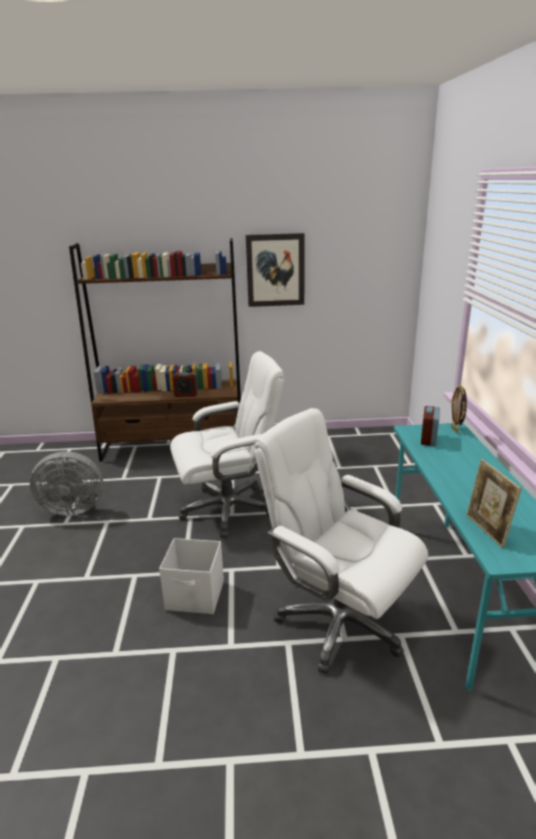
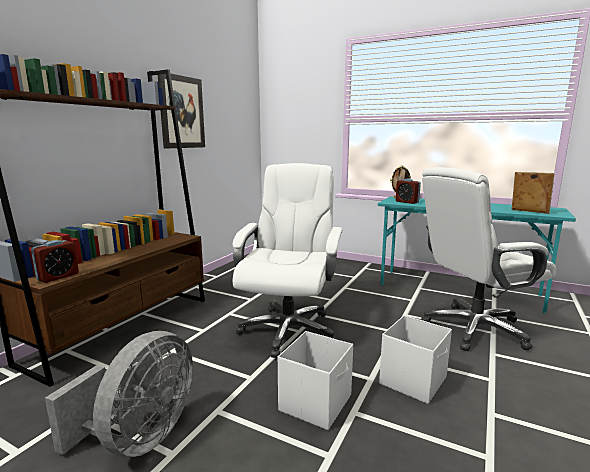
camera: 60 degrees left, 10 degrees down
alarm clock [173,372,198,397] -> alarm clock moved to [31,240,79,283]
picture frame [466,459,522,548] -> picture frame turned 150 degrees counterclockwise [511,172,555,214]
none -> white storage box [278,331,353,430]

